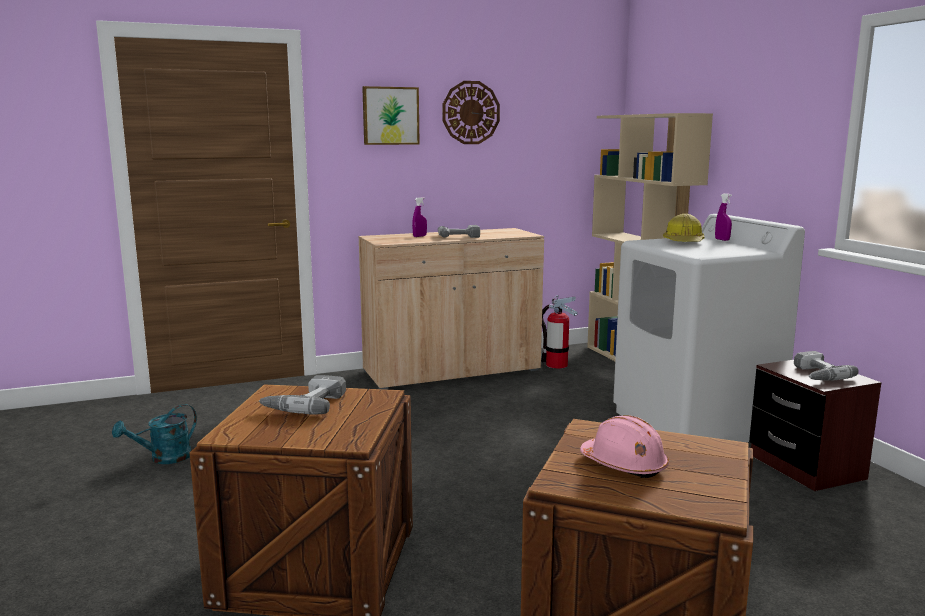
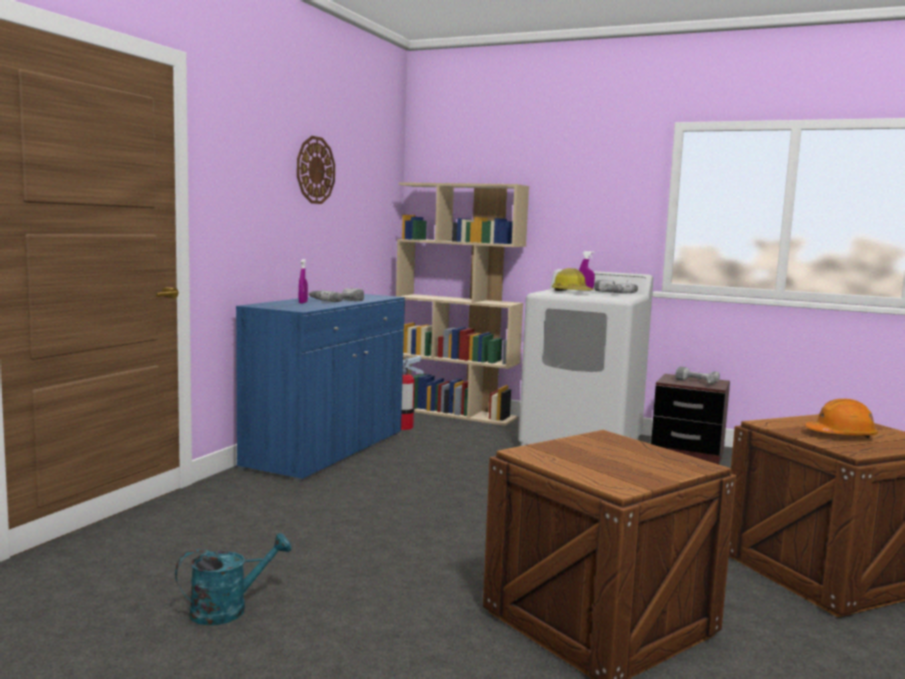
camera: 45 degrees left, 5 degrees down
turquoise watering can [112,404,197,464] -> turquoise watering can turned 120 degrees counterclockwise [175,533,292,625]
power drill [259,375,346,414] -> power drill moved to [594,280,638,293]
beige cabinet [358,228,544,390] -> blue cabinet [236,294,405,482]
picture [362,86,420,145] -> none
pink hard hat [580,415,669,478] -> orange hard hat [805,399,878,439]

